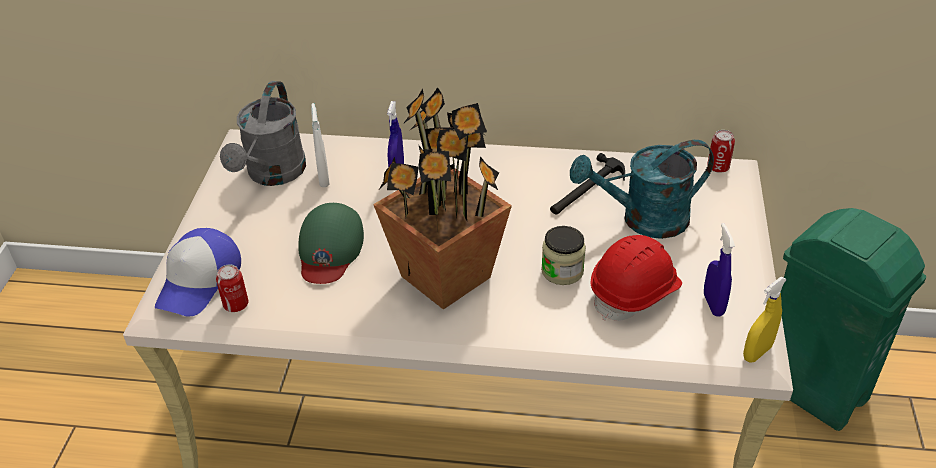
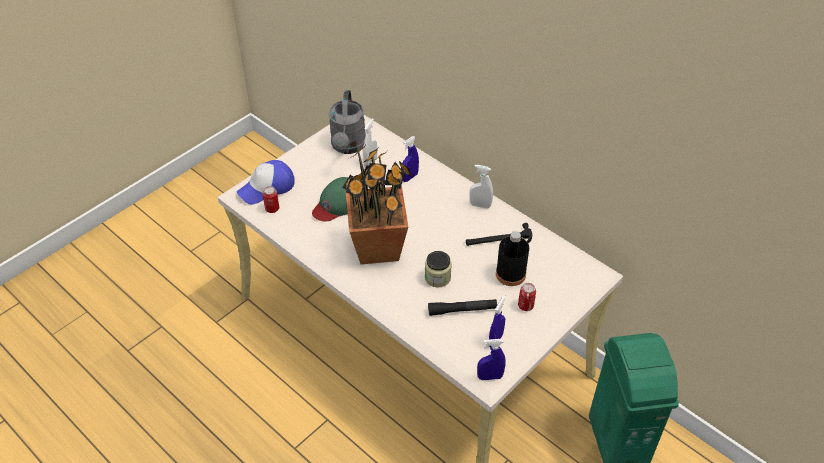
camera: 35 degrees right, 5 degrees up
grey watering can [220,81,306,186] -> grey watering can turned 45 degrees counterclockwise [329,90,366,154]
turquoise watering can [570,140,714,239] -> black bottle [496,231,529,286]
red hard hat [591,235,682,321] -> black flashlight [428,299,497,316]
can [707,130,735,173] -> can moved to [518,283,536,311]
yellow spray bottle [743,277,787,363] -> blue spray bottle [477,339,506,380]
none -> white spray bottle [469,165,493,208]

